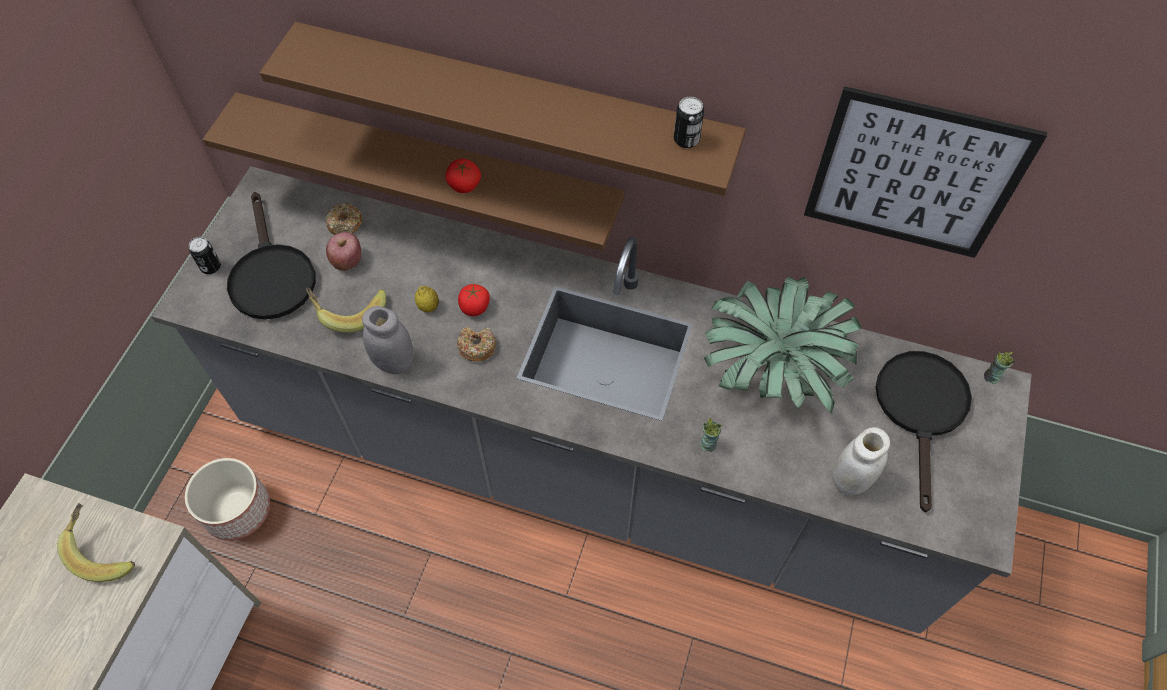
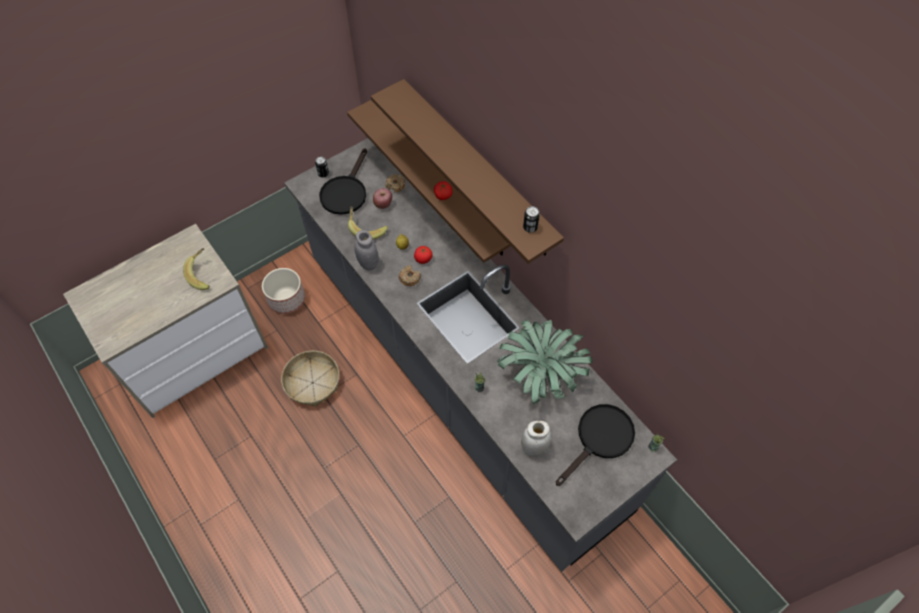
camera: 35 degrees right, 0 degrees up
picture [804,86,1047,258] -> none
none -> basket [281,351,339,407]

